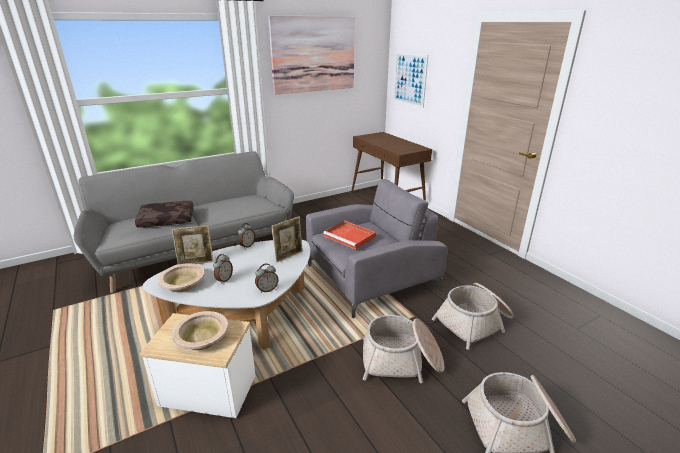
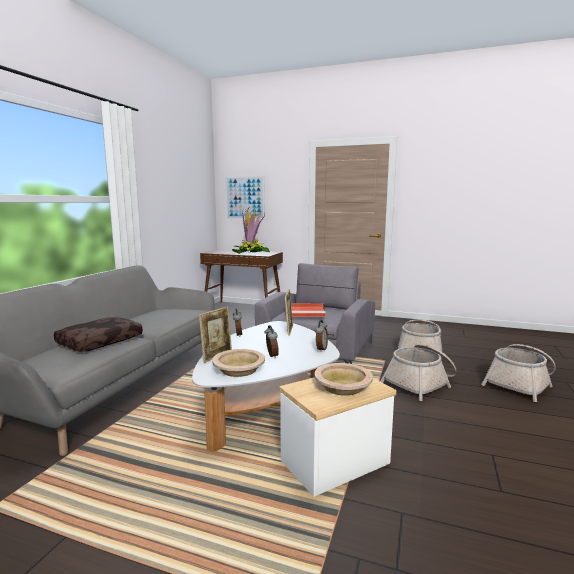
camera: 40 degrees left, 15 degrees down
picture [268,16,355,95] -> none
none -> potted plant [232,207,270,254]

